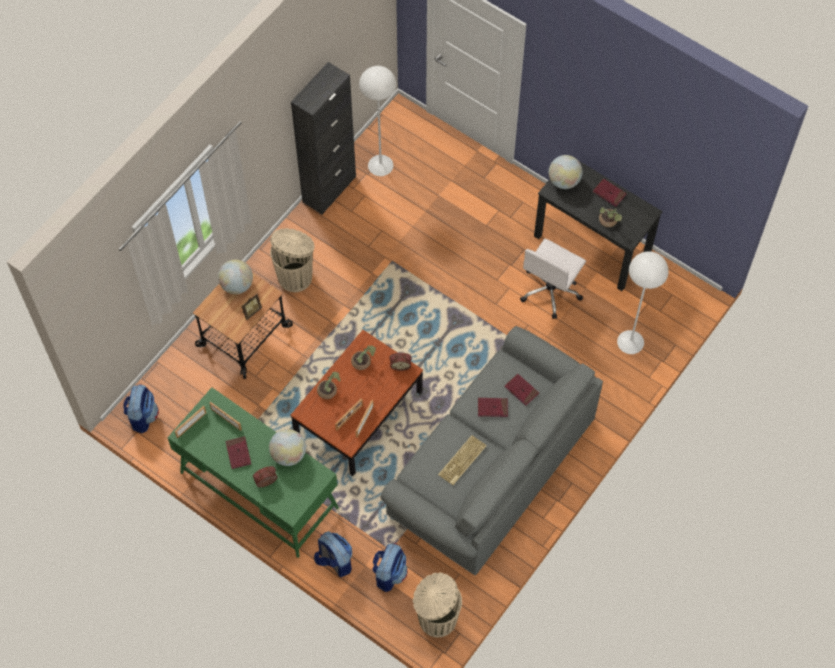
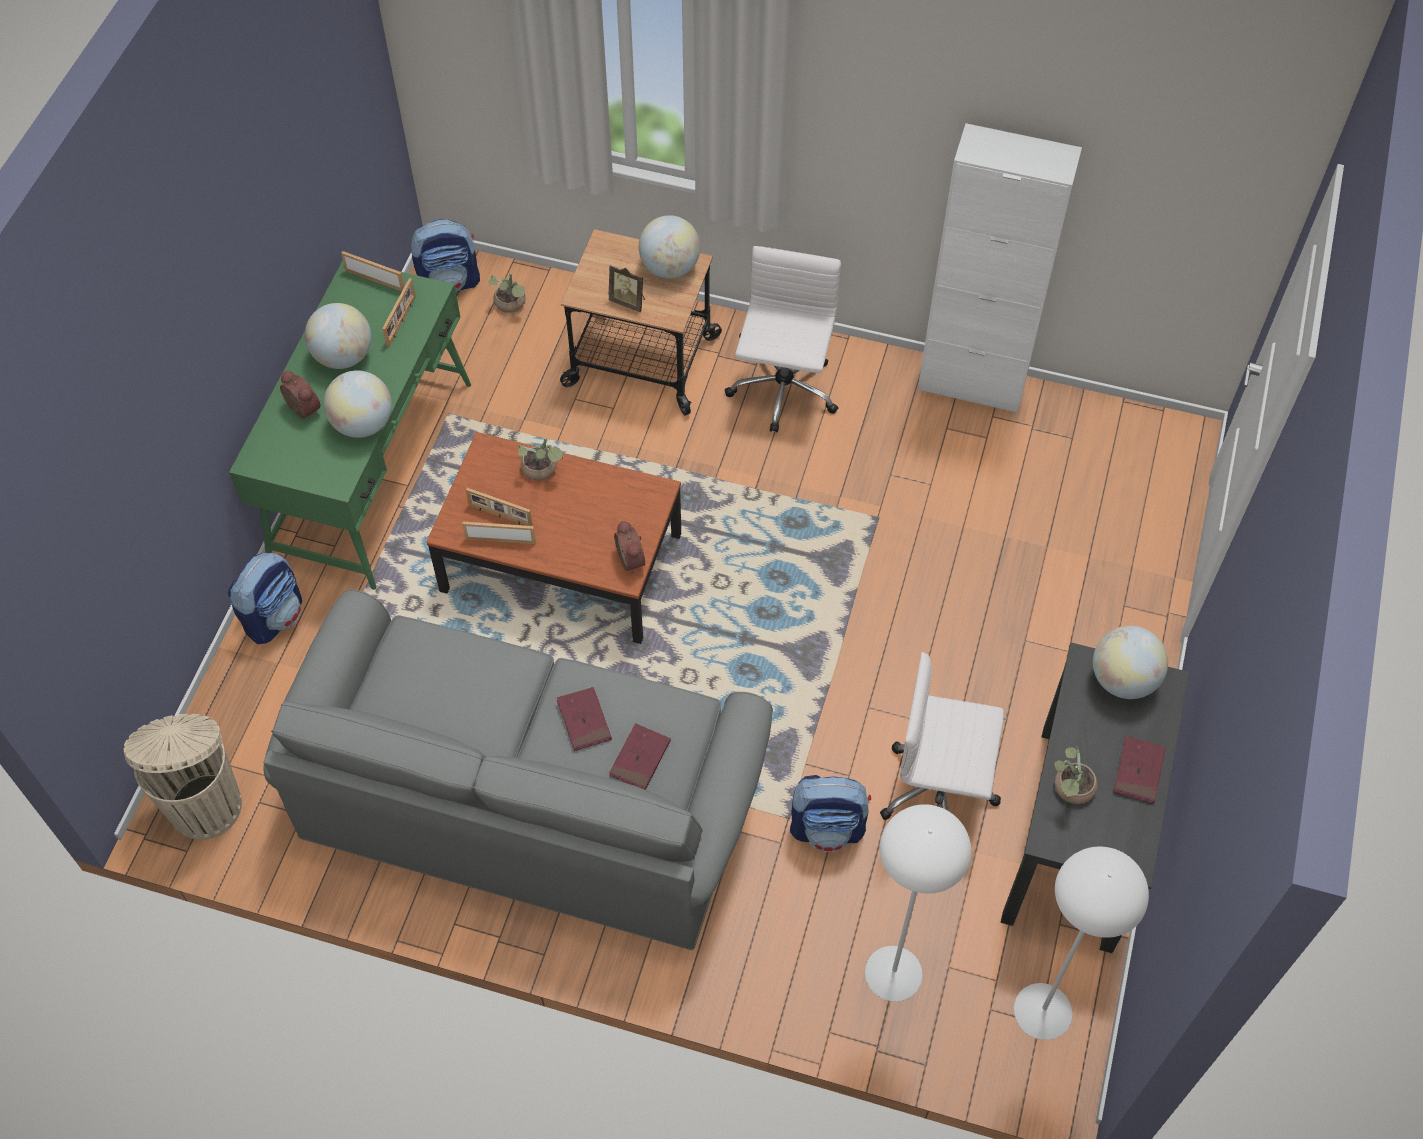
camera: 70 degrees right, 5 degrees down
red book [226,436,251,469] -> globe [305,303,371,369]
beige trash can [270,228,315,292] -> white office chair [725,246,841,432]
black cabinet [291,62,356,215] -> white cabinet [918,123,1082,413]
potted plant [351,345,376,370] -> potted plant moved to [488,273,525,313]
white floor lamp [359,66,396,176] -> white floor lamp moved to [1014,847,1149,1040]
backpack [372,543,408,592] -> backpack moved to [790,775,871,852]
keyboard [438,435,487,485] -> none

